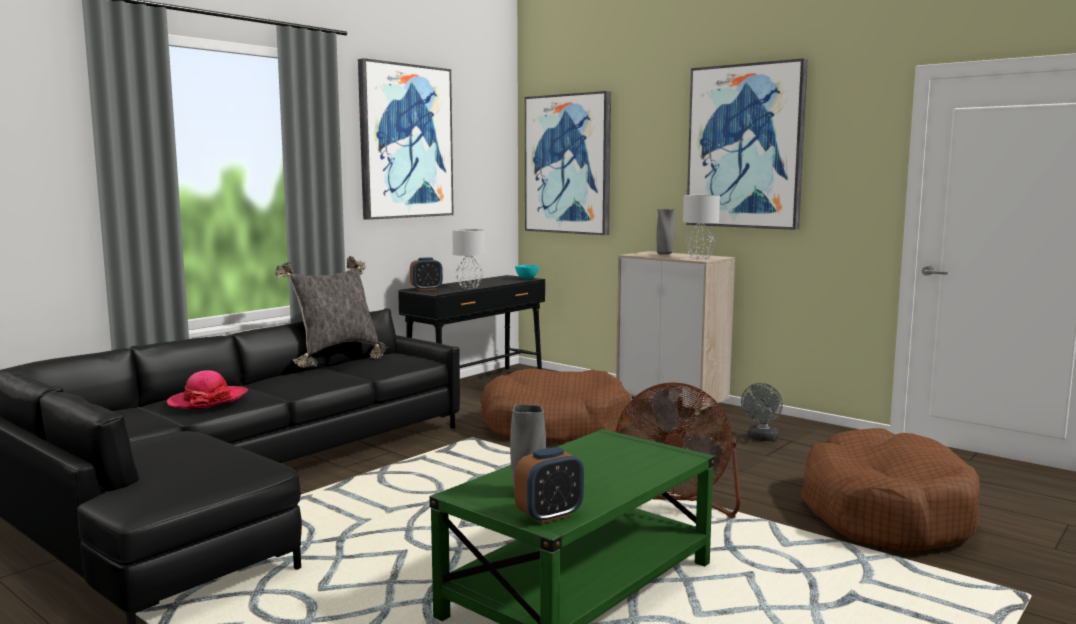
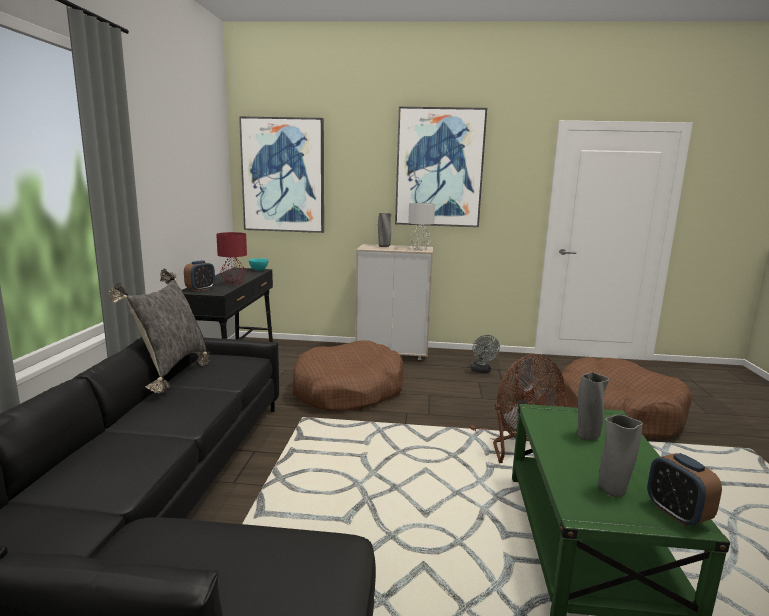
camera: 35 degrees left, 5 degrees up
hat [167,370,248,409] -> none
picture [358,58,454,220] -> none
grey table lamp [452,229,485,289] -> red table lamp [216,232,247,285]
alarm clock [514,447,584,524] -> alarm clock turned 135 degrees clockwise [647,453,722,526]
none -> grey vase [578,372,609,440]

